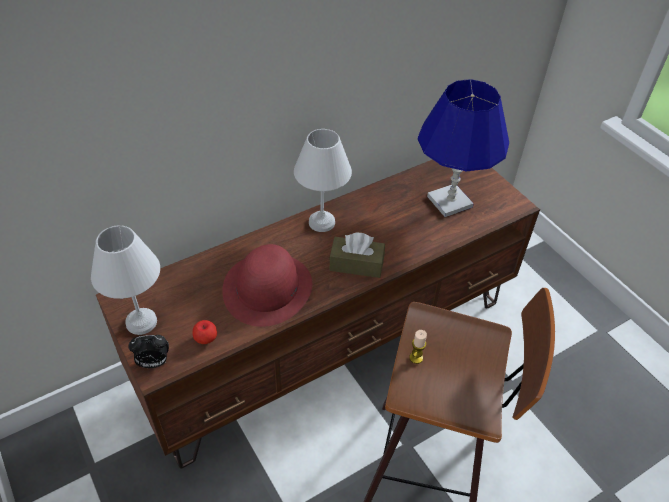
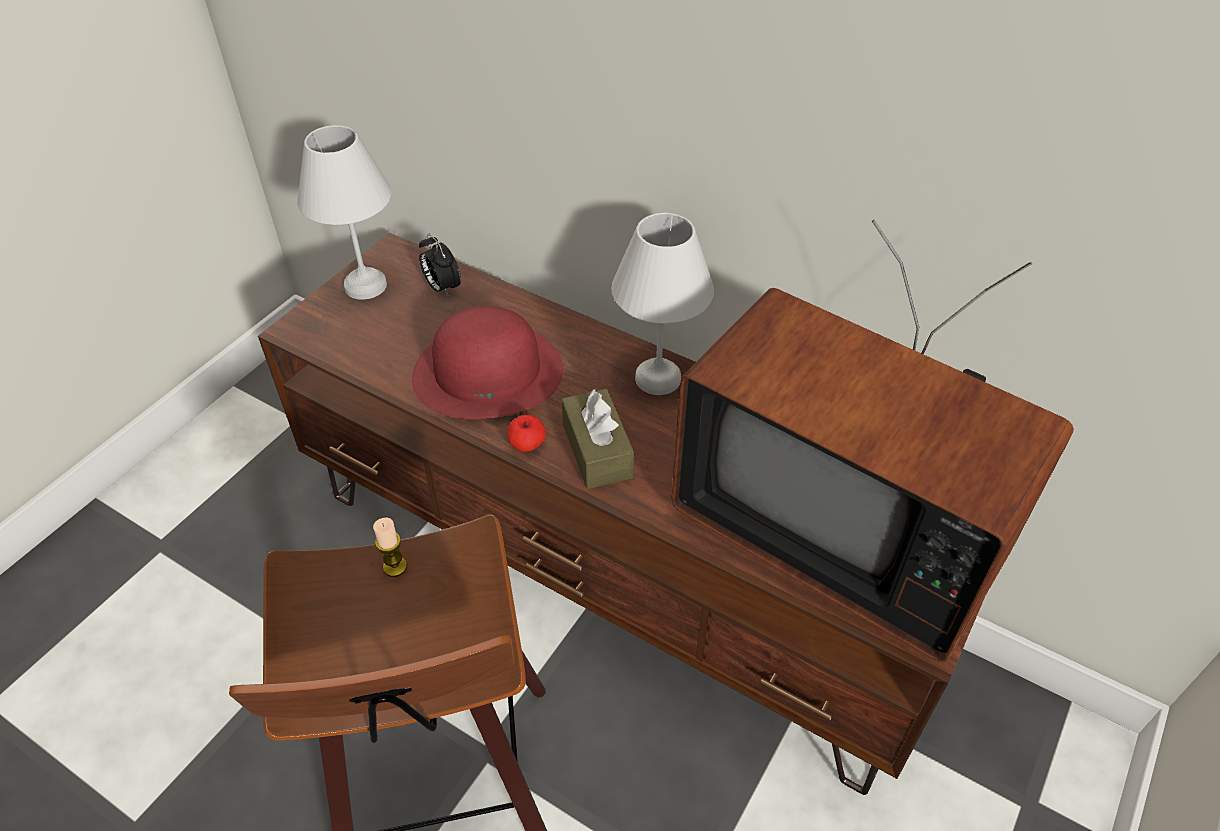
camera: 65 degrees right, 0 degrees up
alarm clock [128,335,169,368] -> alarm clock moved to [419,234,461,297]
apple [192,320,217,344] -> apple moved to [507,414,546,452]
blue table lamp [417,79,509,217] -> television [671,220,1074,662]

